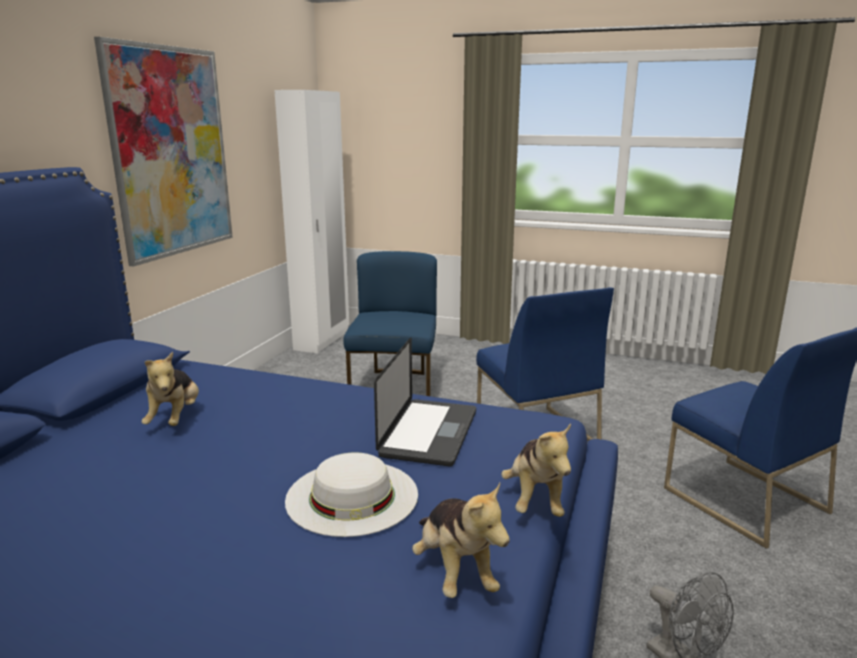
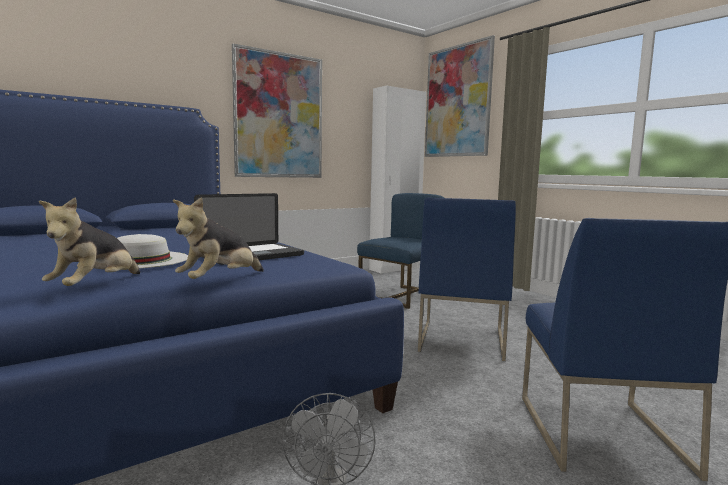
camera: 35 degrees right, 10 degrees down
plush toy [142,352,199,426] -> none
none -> picture [425,35,495,157]

